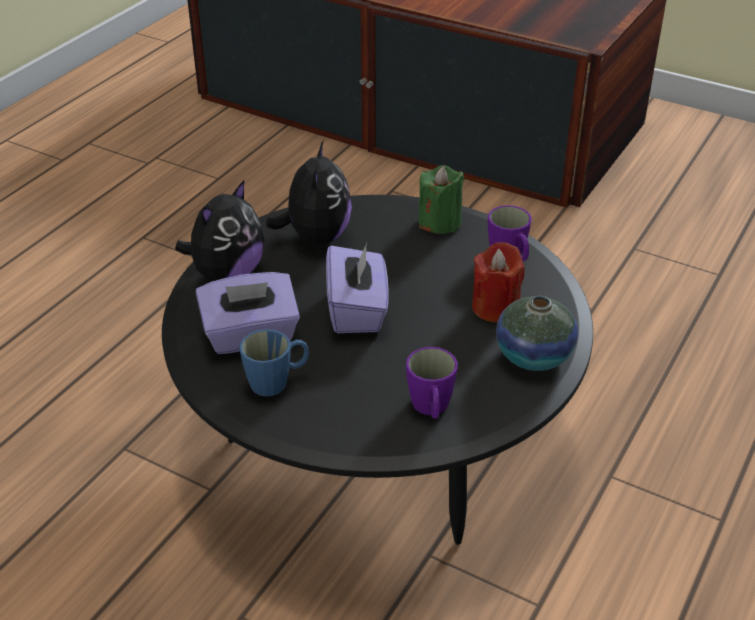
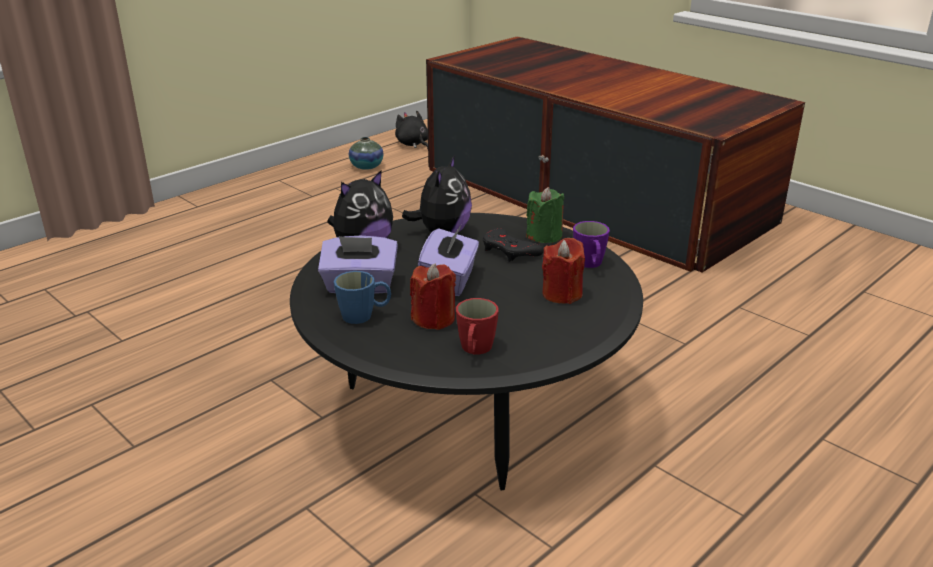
camera: 15 degrees right, 10 degrees down
purple mug [406,347,458,419] -> red mug [456,298,499,354]
vase [496,296,578,371] -> vase moved to [349,137,383,170]
none -> black plush toy [395,111,428,149]
none -> red candle [410,263,456,330]
none -> black game controller [483,228,544,262]

